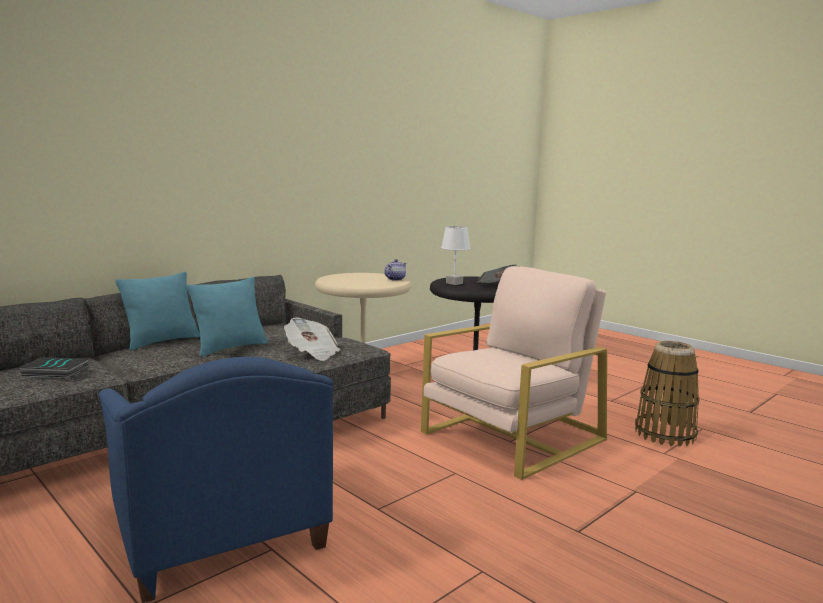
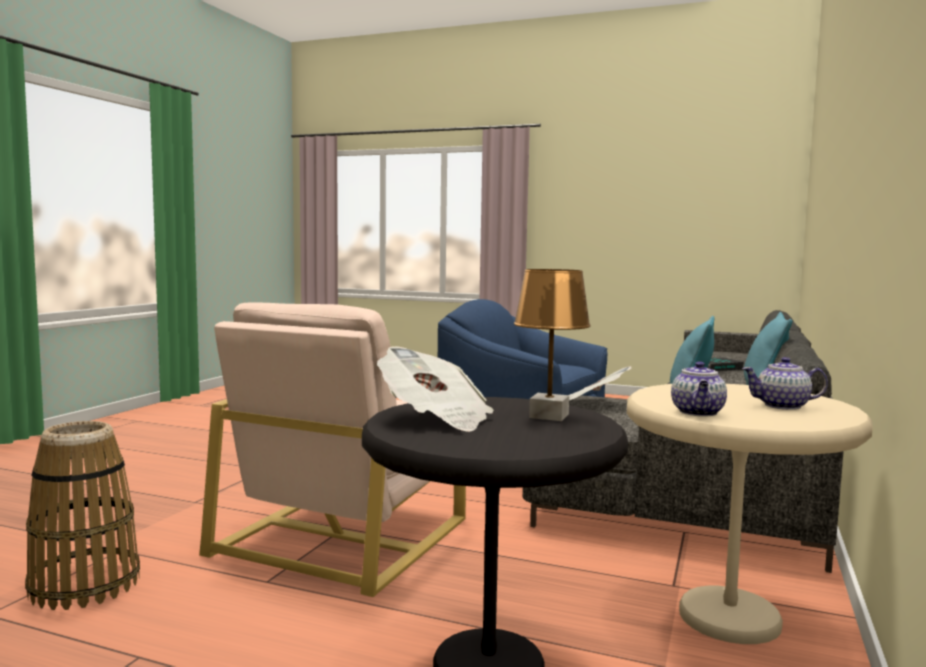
camera: 155 degrees right, 5 degrees down
white table lamp [441,226,470,285] -> brown table lamp [514,269,591,421]
none -> teapot [742,357,828,410]

